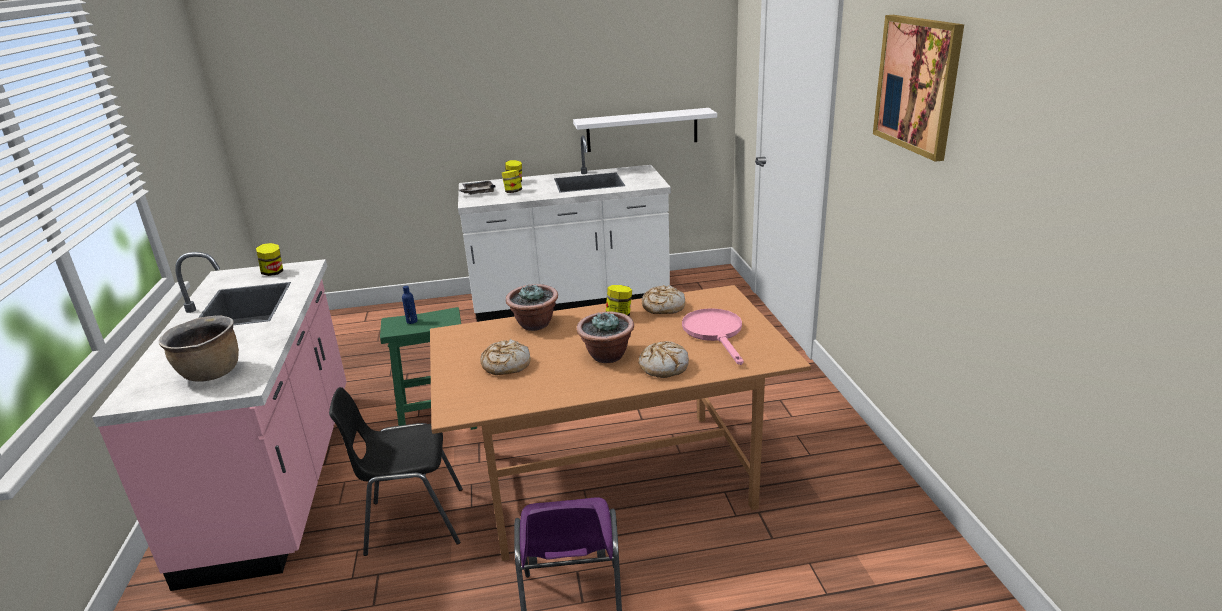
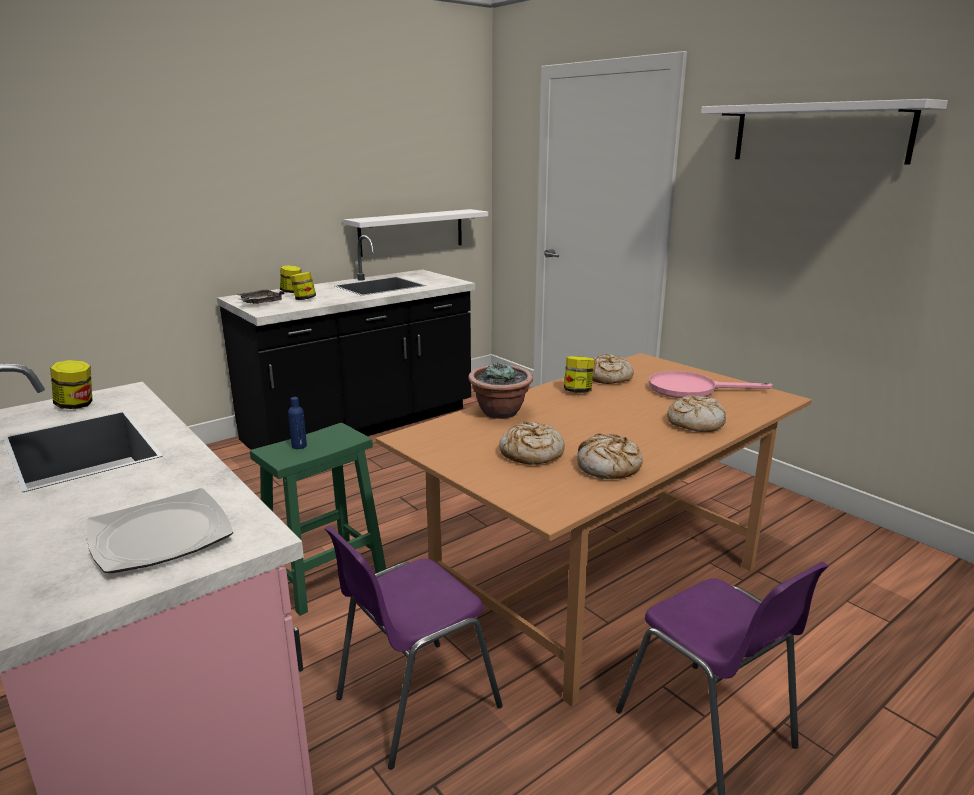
camera: 30 degrees left, 5 degrees down
brown cooking pot [158,315,239,382] -> plate [87,488,233,573]
black chair [329,387,462,556] -> purple chair [325,526,503,770]
white counter [458,135,671,322] -> black counter [217,235,475,450]
potted plant [577,312,634,363] -> none
pink frying pan [682,308,744,365] -> pink frying pan turned 45 degrees counterclockwise [649,371,773,398]
picture [873,15,964,162] -> white shelf [701,99,948,165]
none -> bread [577,433,643,479]

